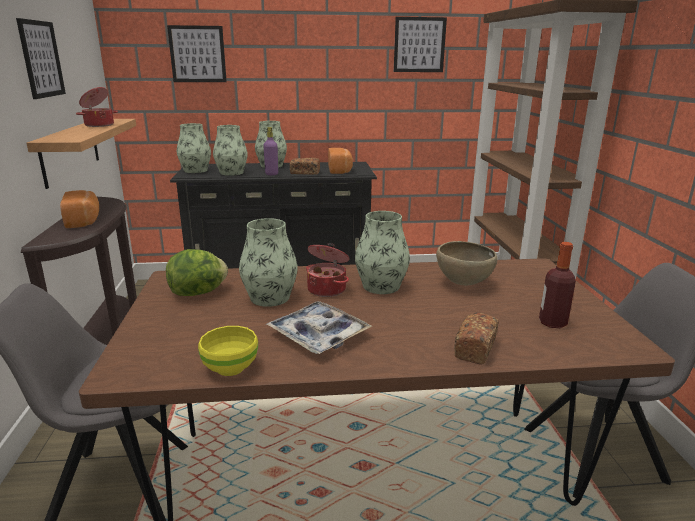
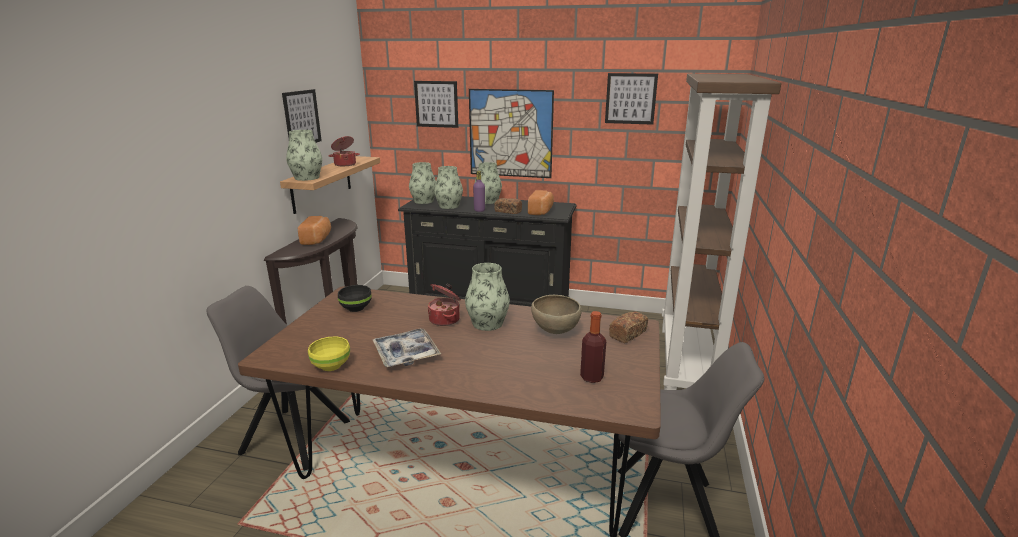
camera: 20 degrees right, 0 degrees up
lettuce [166,249,228,296] -> black bowl [338,285,372,312]
vase [239,218,298,307] -> vase moved to [286,130,322,181]
bread [454,312,499,364] -> bread moved to [609,311,648,343]
none -> picture [469,89,554,178]

